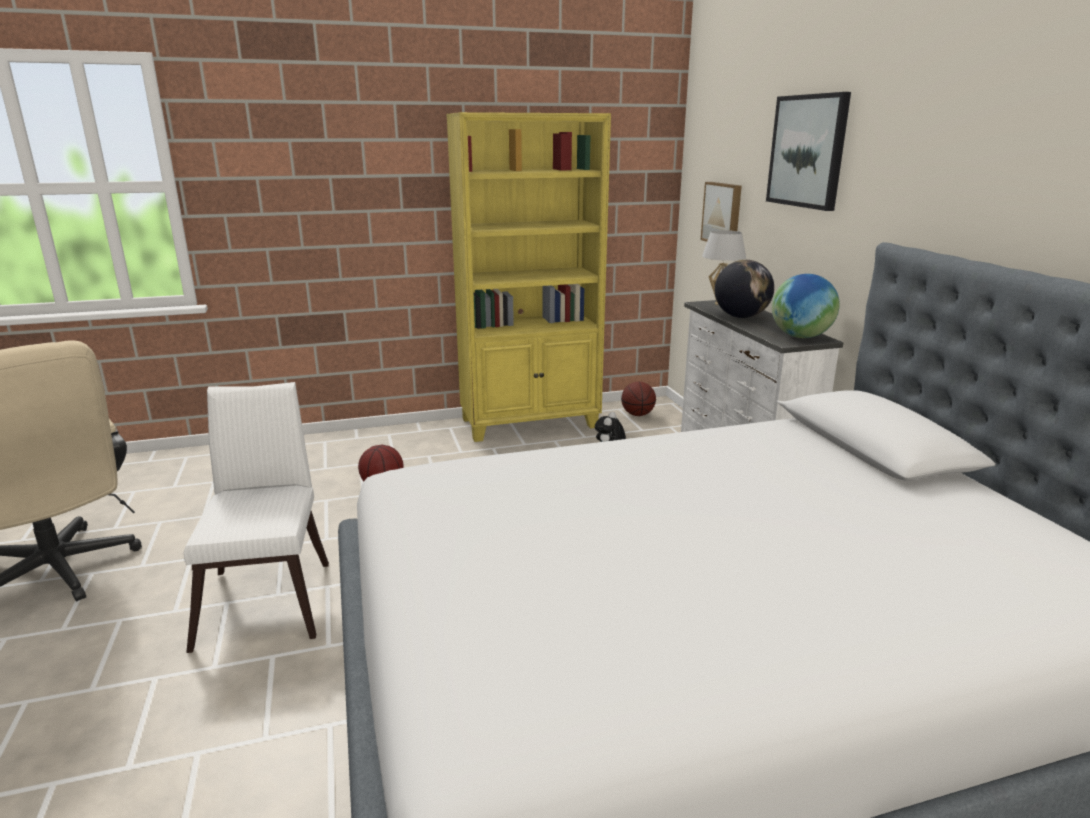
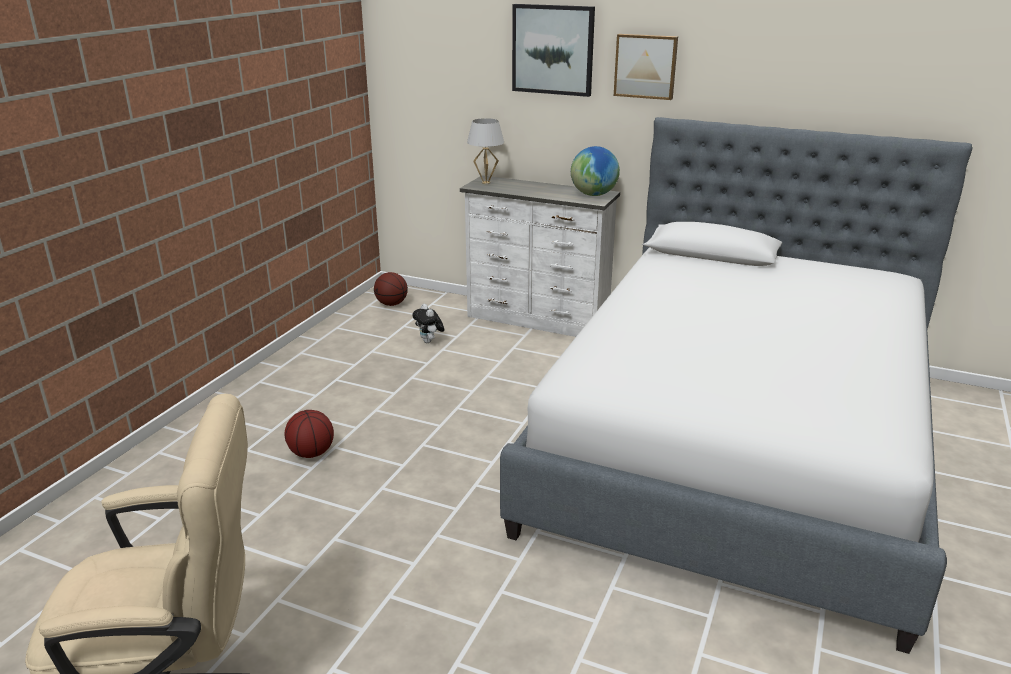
camera: 50 degrees left, 5 degrees up
white chair [184,382,329,653] -> none
yellow bookcase [446,112,611,442] -> none
picture [701,182,742,242] -> picture moved to [614,34,678,100]
globe [715,260,774,318] -> none

